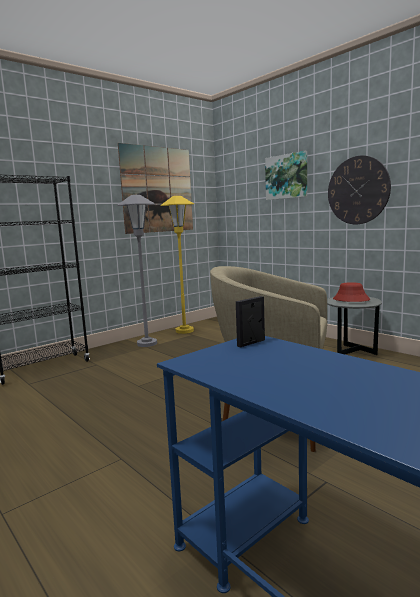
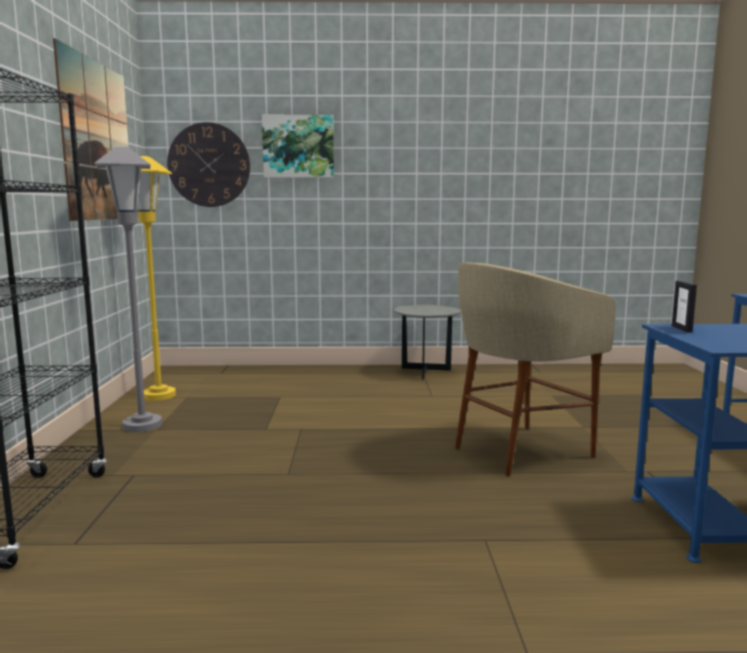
camera: 50 degrees left, 0 degrees up
wall clock [328,155,391,224] -> wall clock moved to [167,122,250,207]
red hat [333,283,370,302] -> none

